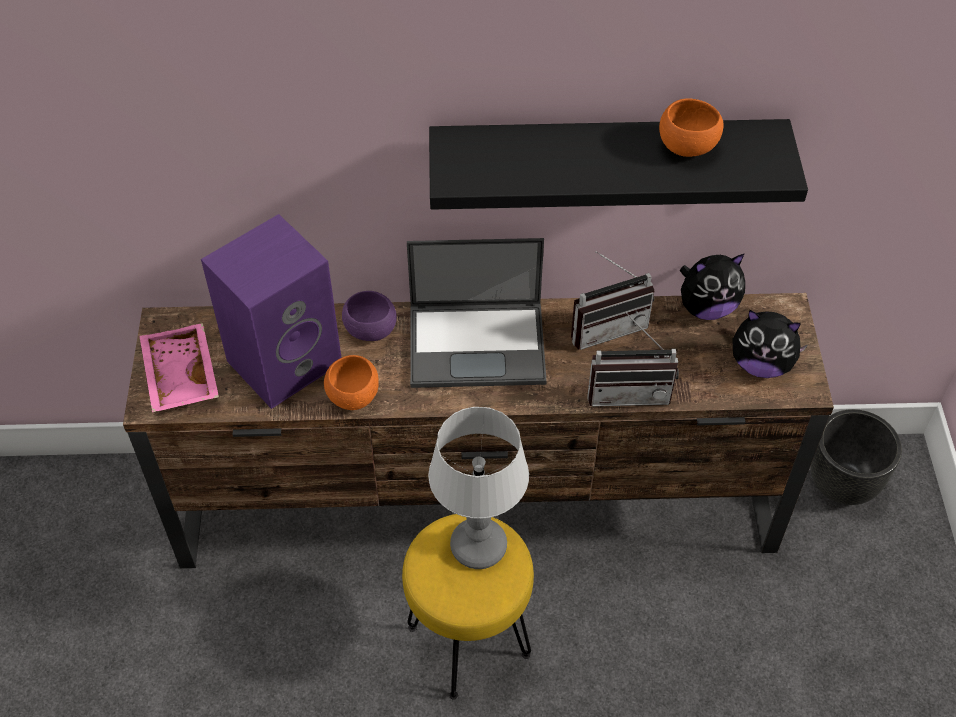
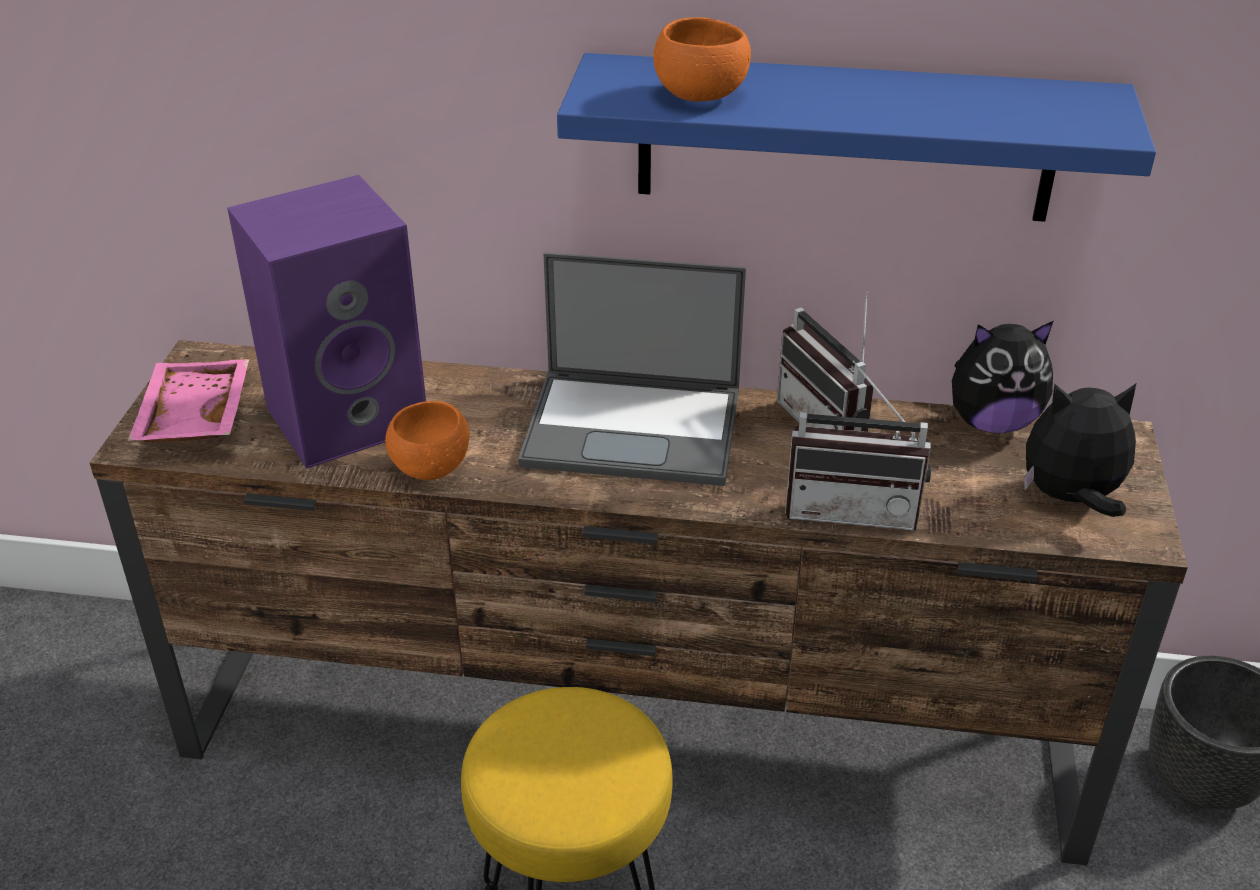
camera: 10 degrees right, 15 degrees down
purple bowl [342,291,397,341] -> none
table lamp [428,407,529,569] -> none
black shelf [429,119,808,210] -> blue shelf [557,53,1156,222]
radio [571,251,654,350] -> radio turned 75 degrees clockwise [777,291,874,432]
orange bowl [659,98,724,157] -> orange bowl moved to [653,17,751,102]
plush toy [733,310,808,378] -> plush toy turned 150 degrees clockwise [1024,384,1136,517]

